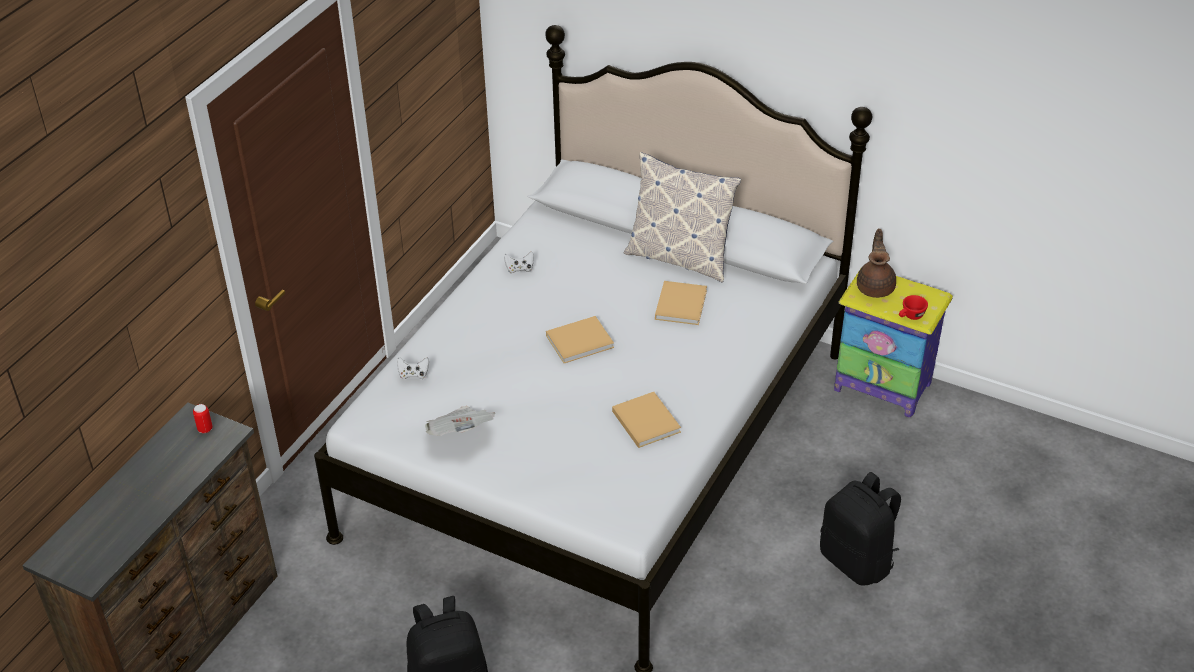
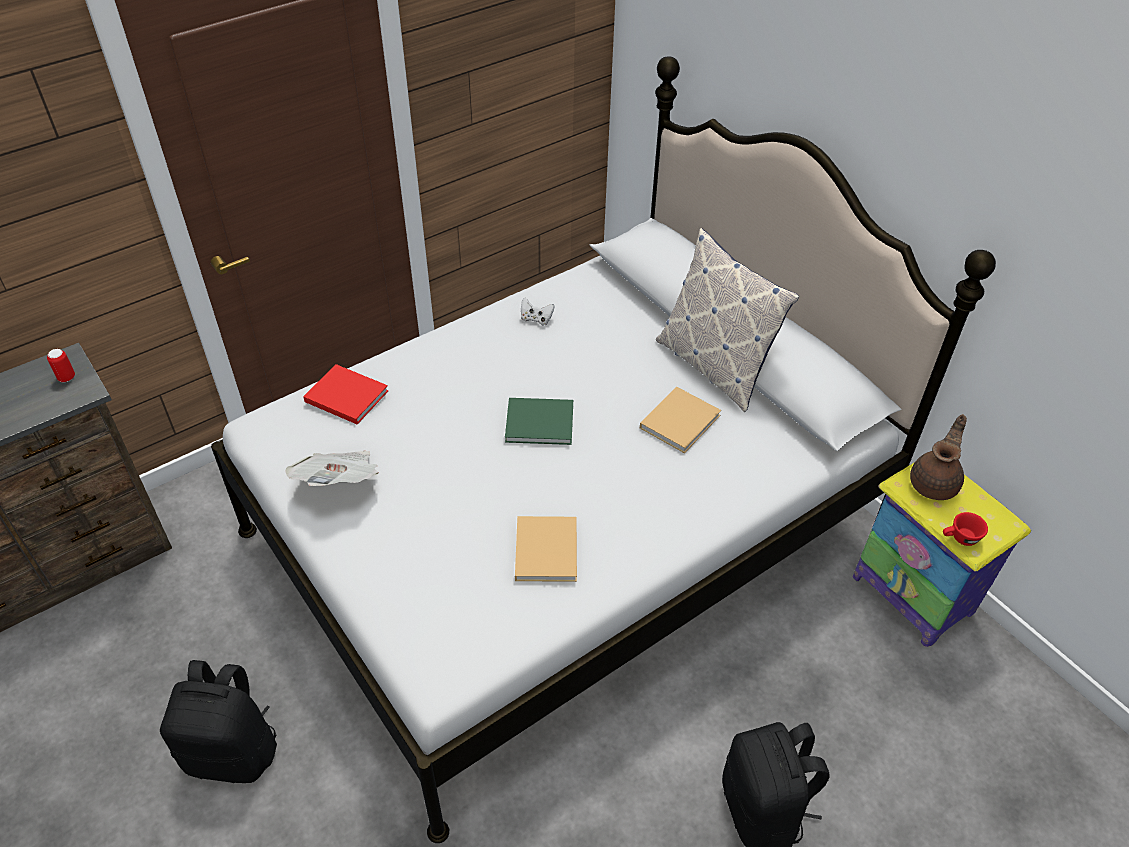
camera: 25 degrees right, 5 degrees up
white game controller [397,357,429,379] -> red book [303,364,389,424]
beige book [546,316,614,363] -> green book [505,398,573,445]

